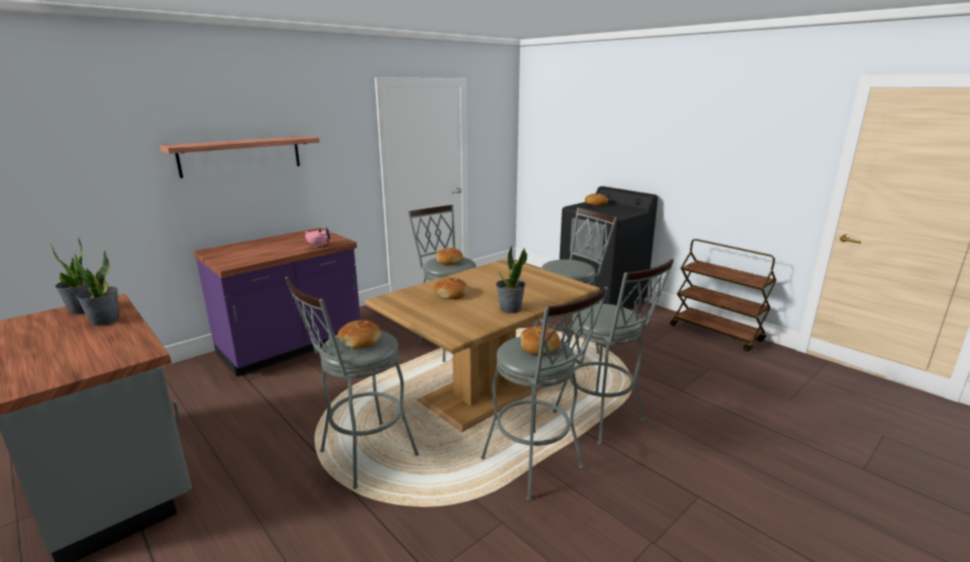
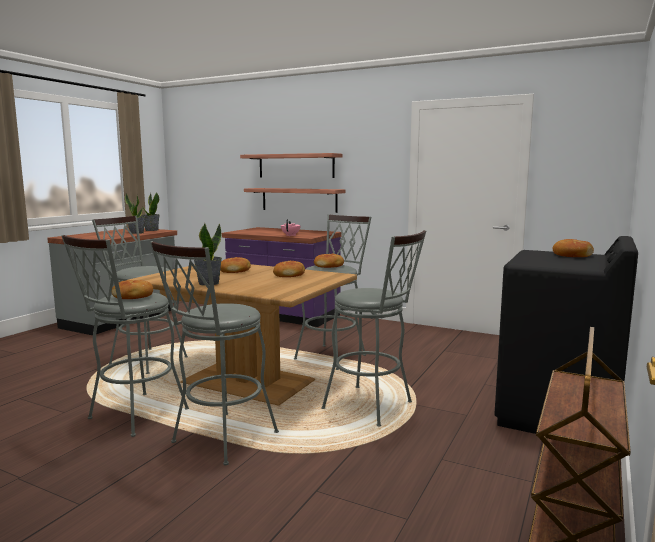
camera: 70 degrees right, 10 degrees down
bread [338,320,381,348] -> bread moved to [273,261,305,277]
none -> shelf [244,188,345,213]

